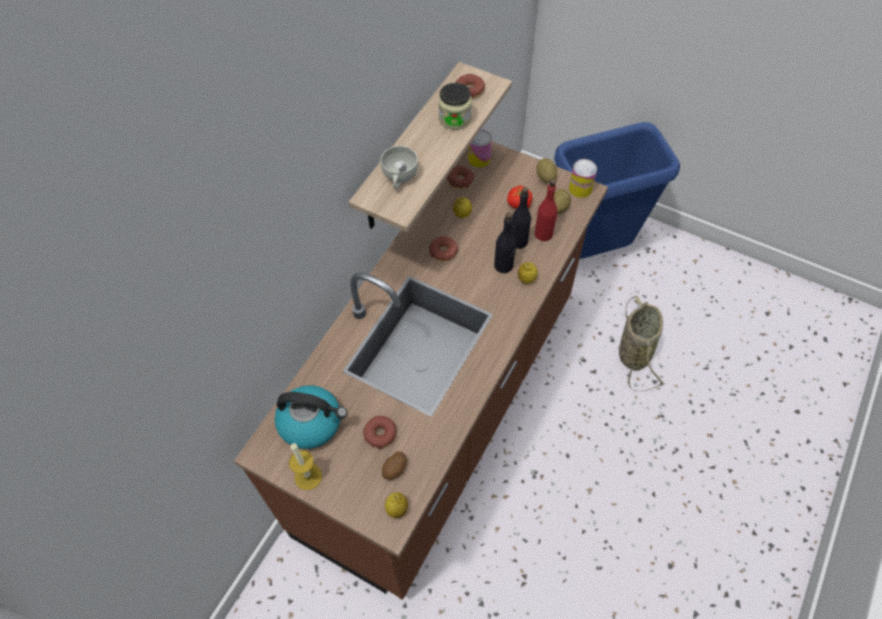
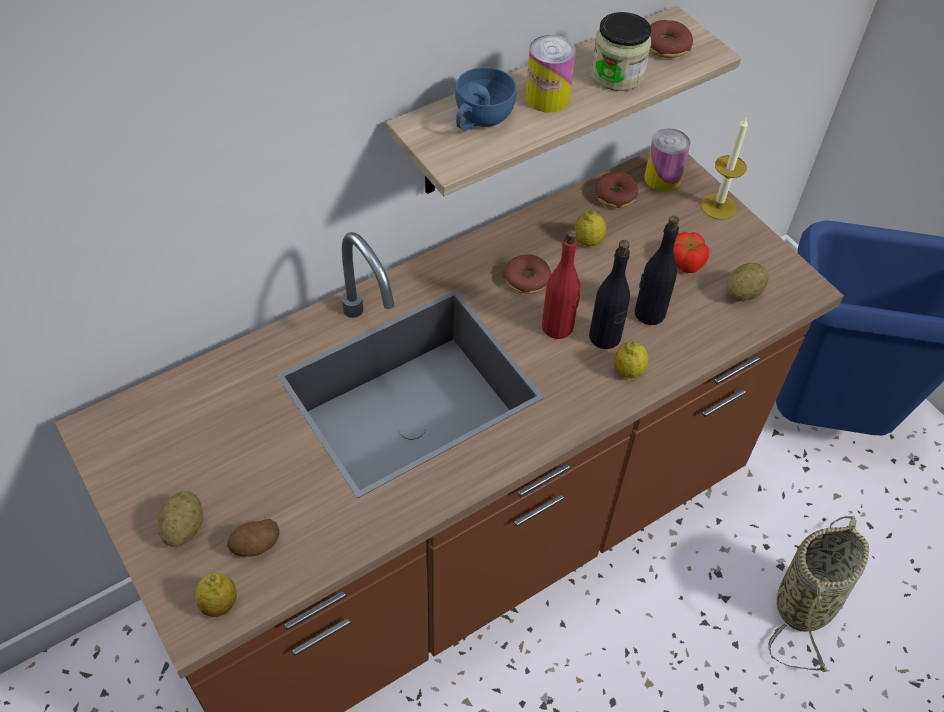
camera: 25 degrees right, 5 degrees down
kettle [275,385,347,449] -> none
candle [289,443,322,490] -> candle moved to [701,117,748,220]
donut [363,416,396,449] -> none
white cup [381,146,418,189] -> blue cup [455,67,516,130]
red bottle [535,179,558,241] -> red bottle moved to [542,229,580,339]
potato [536,158,557,183] -> potato moved to [158,491,204,547]
can [569,159,597,198] -> can moved to [526,35,576,113]

